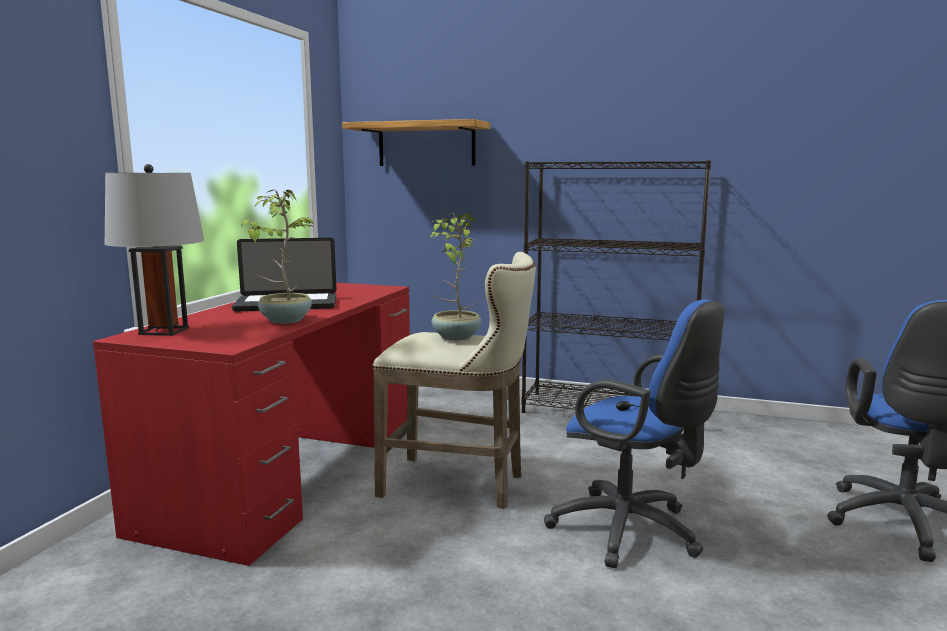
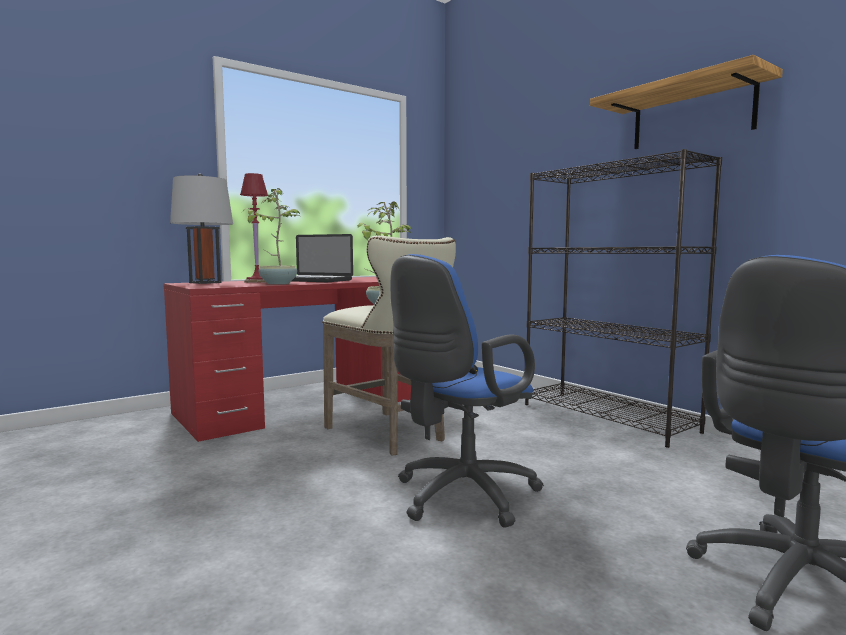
camera: 35 degrees right, 5 degrees down
shelf [342,119,490,166] -> shelf moved to [590,55,783,149]
blue office chair [544,299,724,568] -> blue office chair turned 60 degrees clockwise [390,254,544,528]
none -> red table lamp [240,173,268,283]

